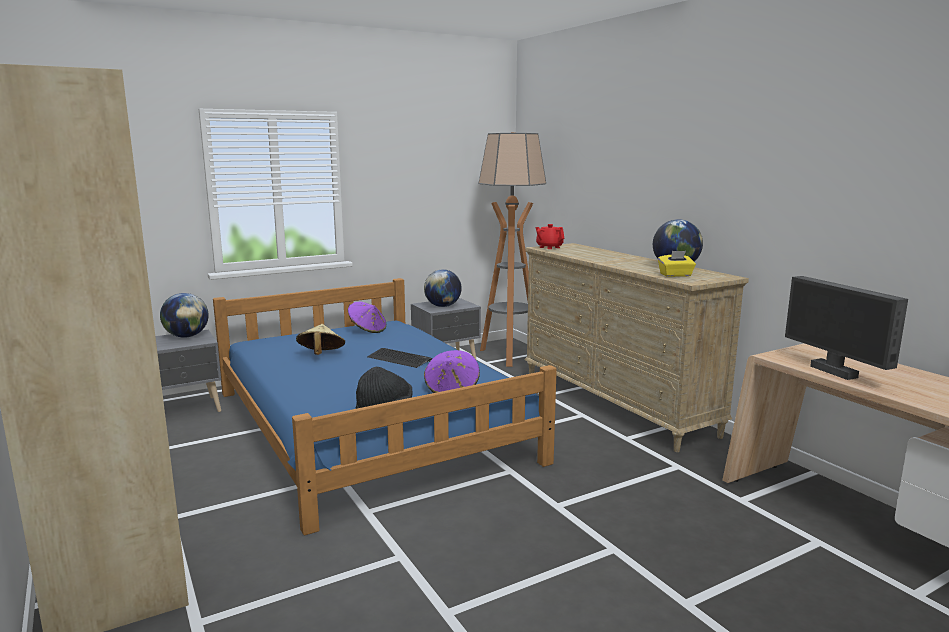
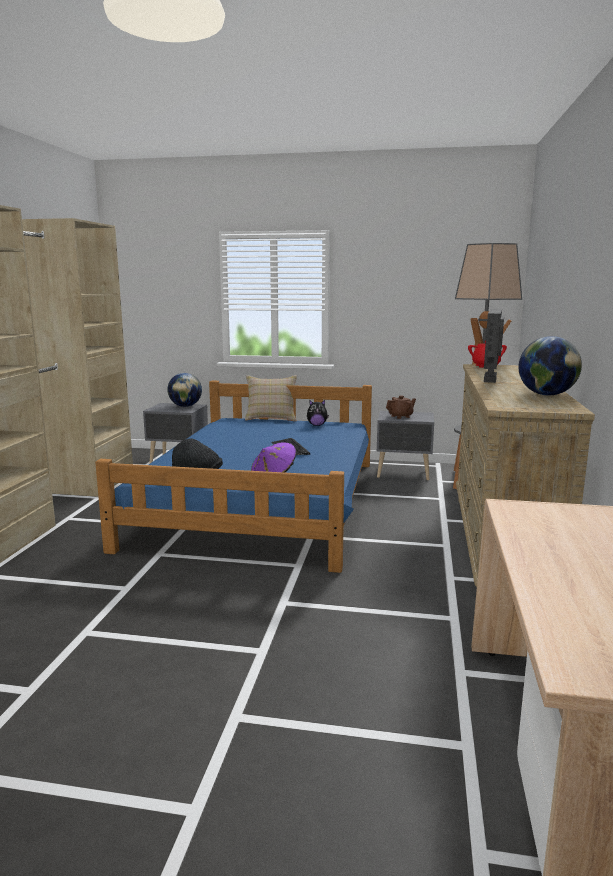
camera: 40 degrees right, 0 degrees up
beige hat [296,324,345,355] -> none
purple hat [348,302,386,333] -> plush toy [307,400,329,426]
globe [424,269,462,307] -> brown teapot [386,396,416,419]
yellow tissue box [658,251,696,277] -> none
monitor [785,276,908,380] -> monitor moved to [484,309,504,383]
none -> beige pillow [245,375,297,421]

